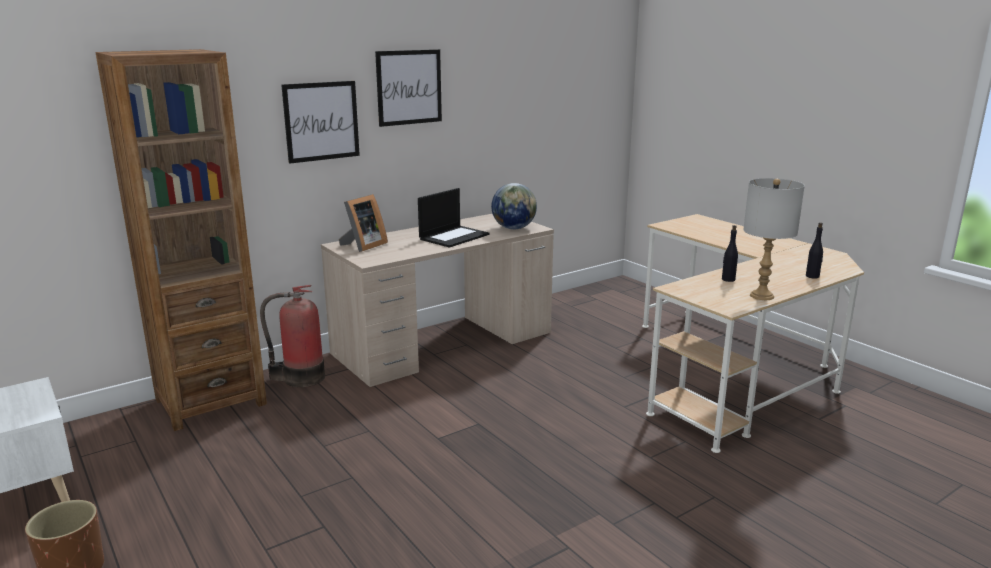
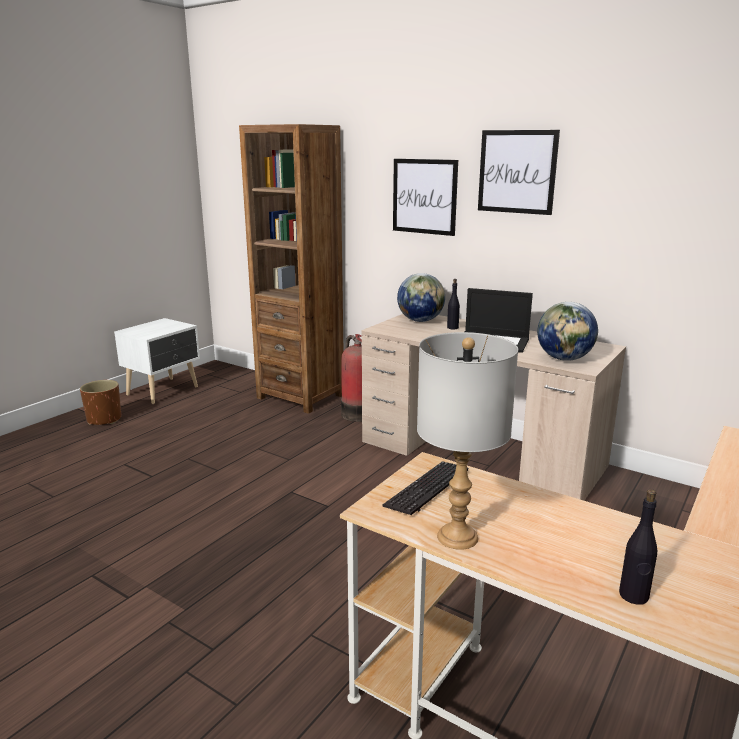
camera: 70 degrees right, 0 degrees up
picture frame [339,194,388,252] -> globe [397,273,445,322]
black bottle [722,225,738,282] -> black bottle moved to [447,279,460,329]
none -> keyboard [383,461,469,515]

